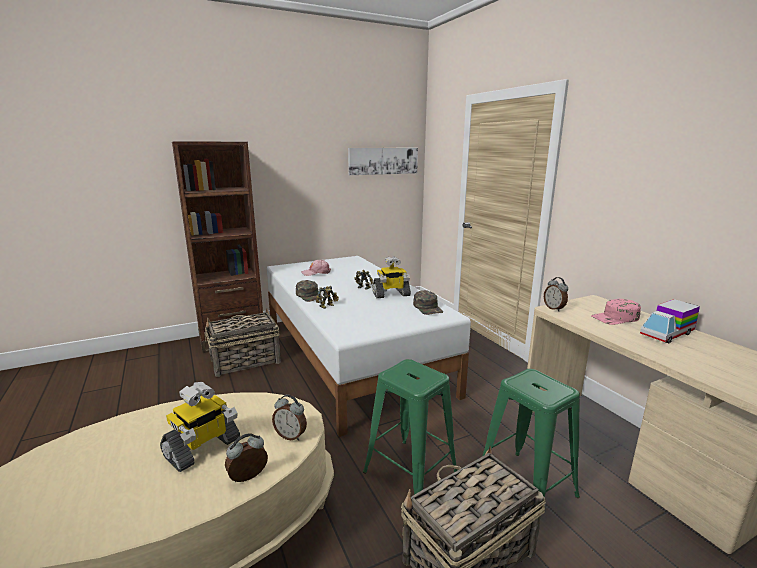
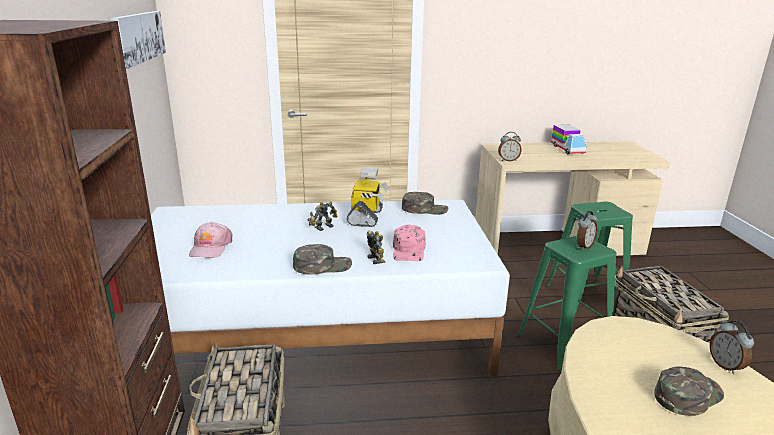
camera: 70 degrees left, 5 degrees up
toy robot [160,382,240,472] -> green cap [654,367,724,416]
alarm clock [272,395,307,441] -> alarm clock moved to [577,211,598,250]
pink cap [591,299,641,325] -> pink cap moved to [393,225,426,261]

